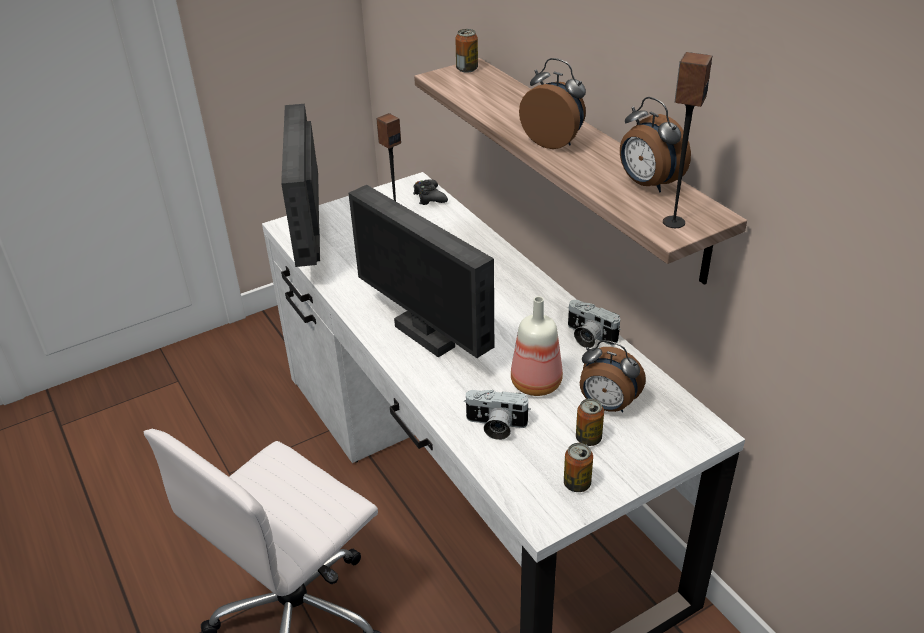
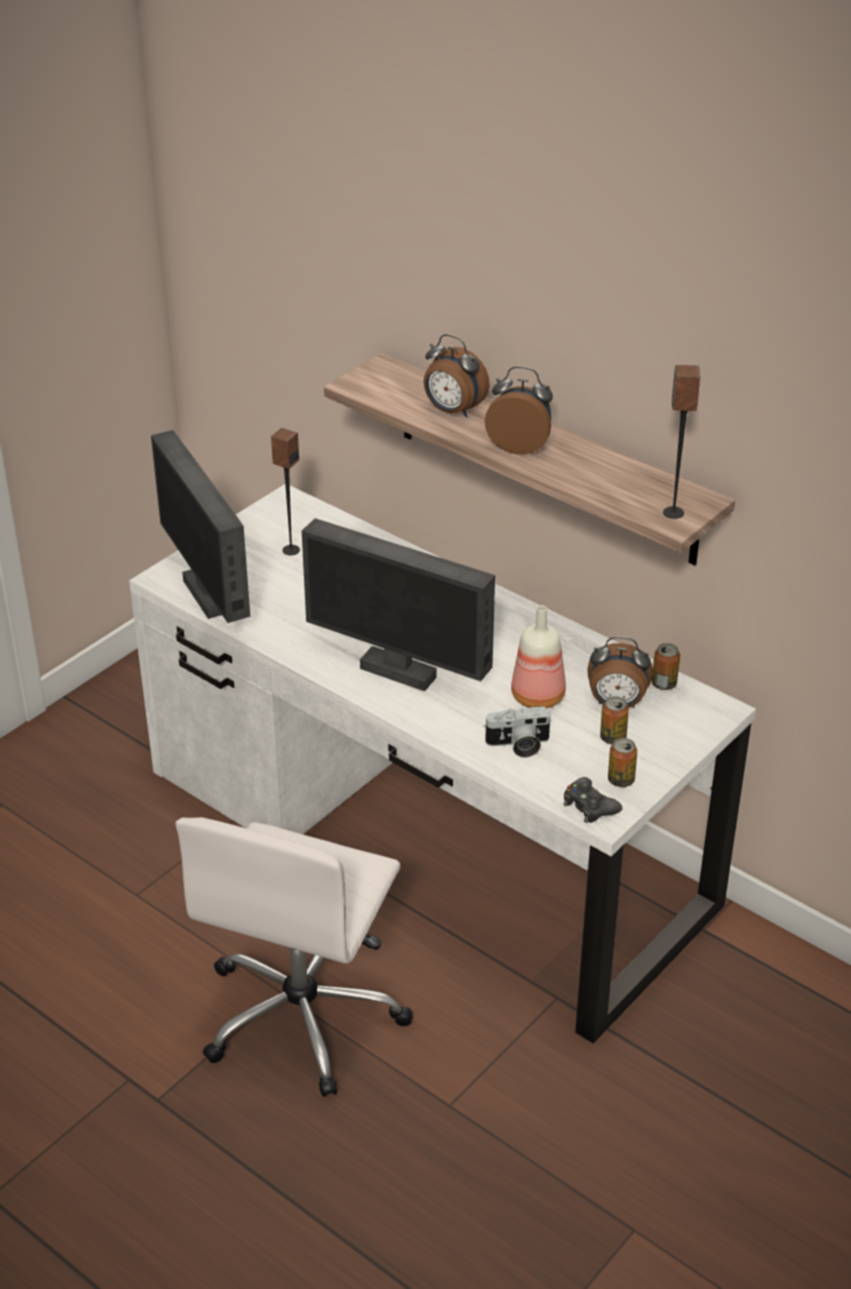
camera: 20 degrees left, 0 degrees up
black game controller [413,179,448,205] -> black game controller moved to [563,777,622,823]
can [455,29,478,73] -> can moved to [652,643,680,690]
camera [568,300,621,348] -> none
alarm clock [620,97,691,193] -> alarm clock moved to [424,334,490,417]

